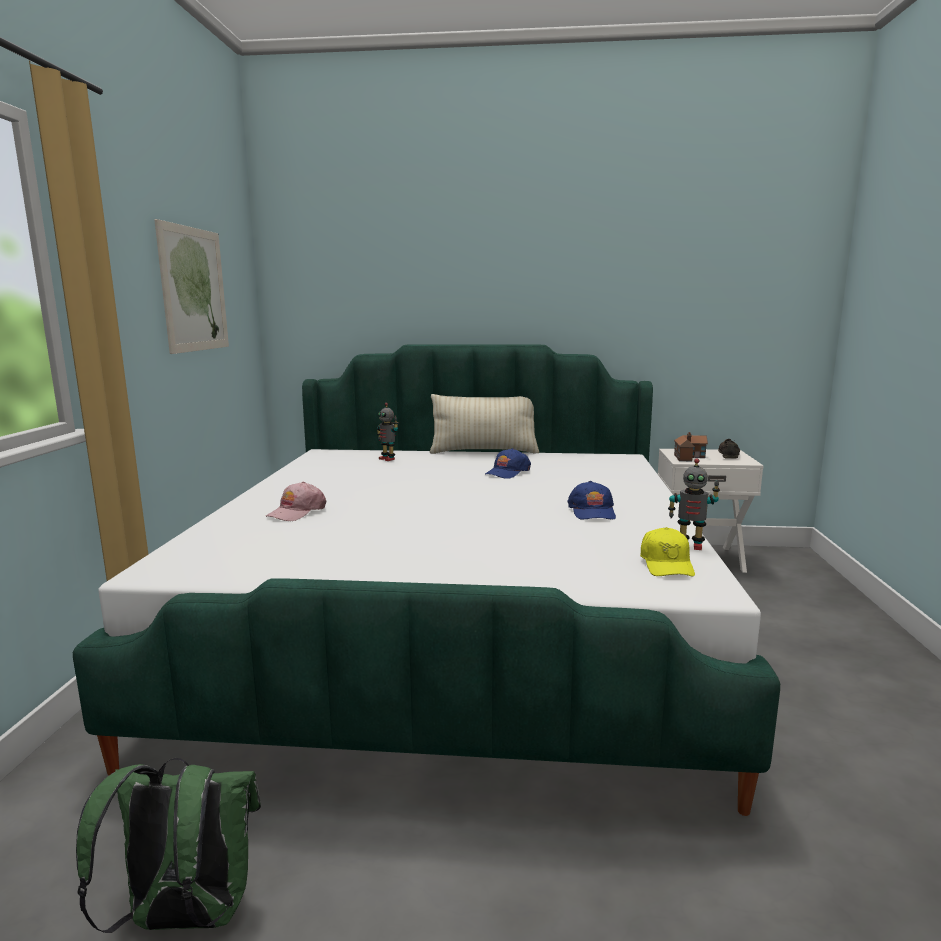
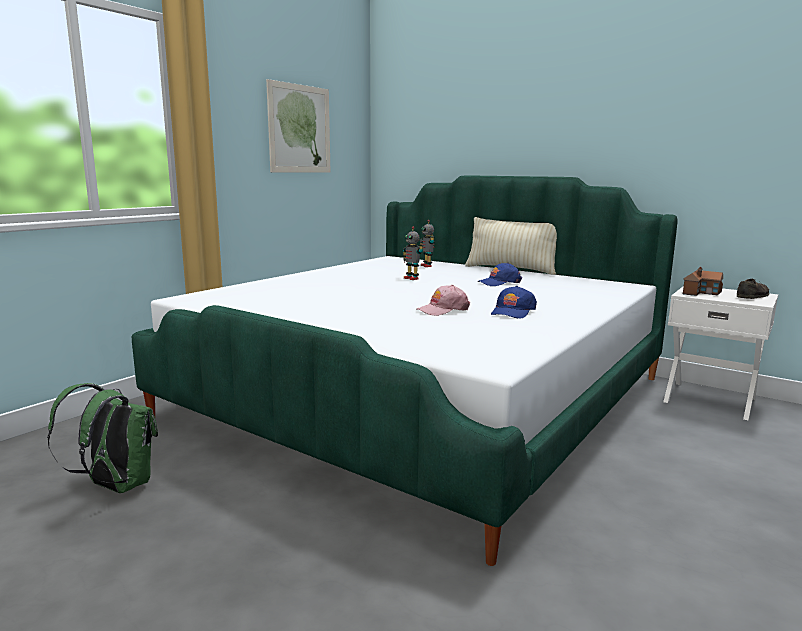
camera: 30 degrees right, 0 degrees up
pink cap [266,482,326,521] -> pink cap moved to [417,285,470,316]
yellow cap [640,527,695,576] -> none
toy robot [668,458,720,550] -> toy robot moved to [402,226,424,280]

